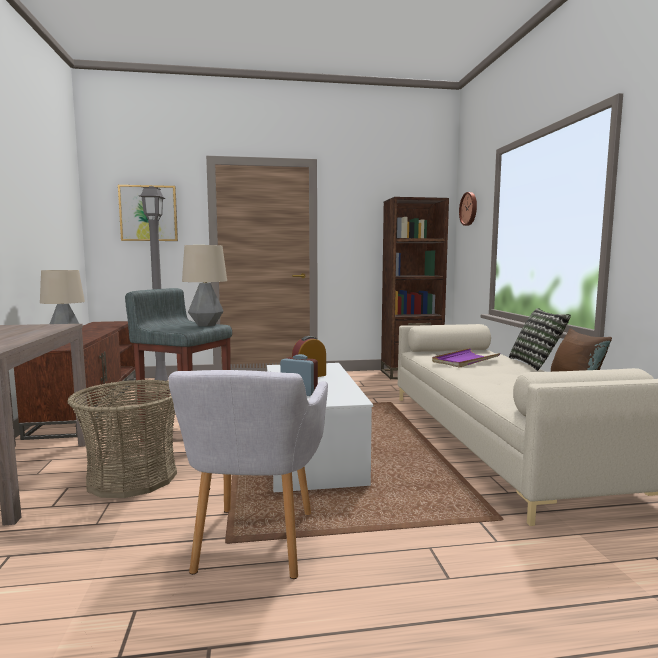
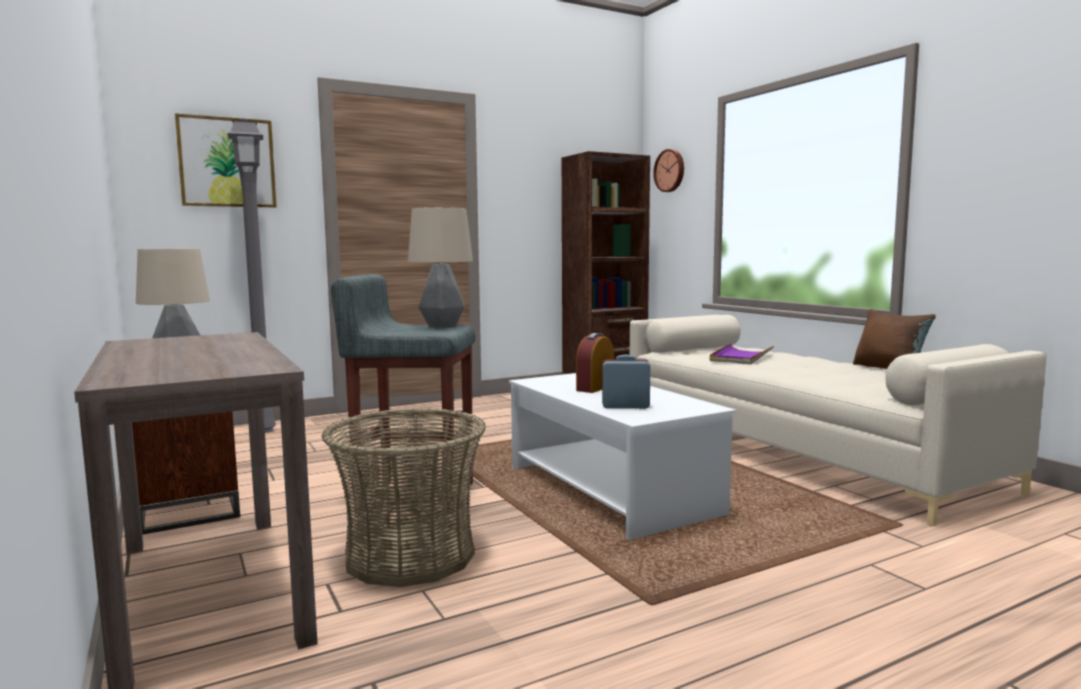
camera: 20 degrees left, 0 degrees up
grey armchair [168,370,328,579] -> none
pillow [509,308,571,371] -> none

